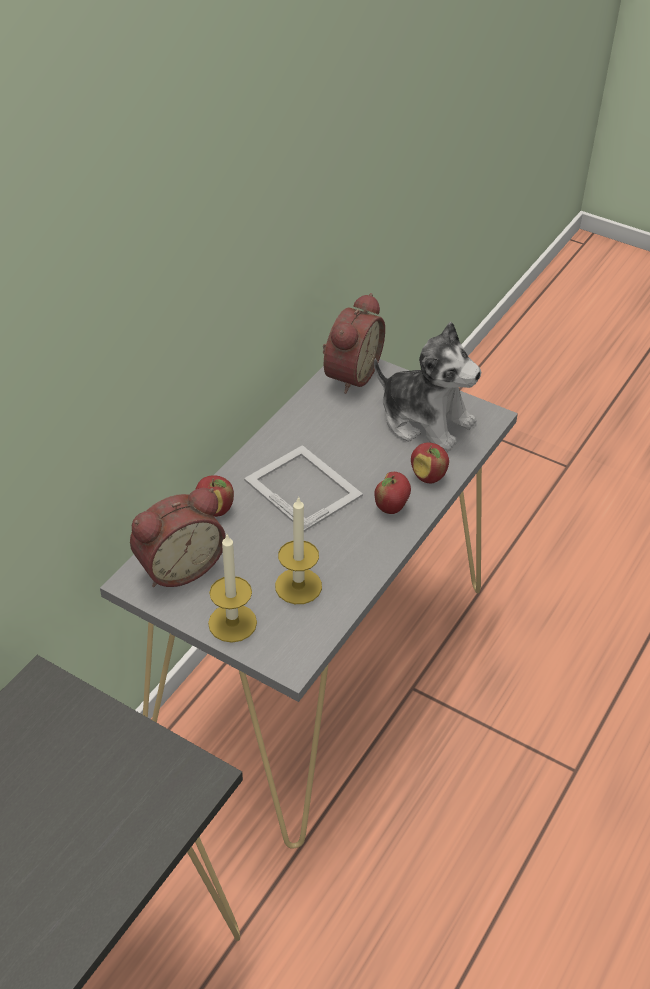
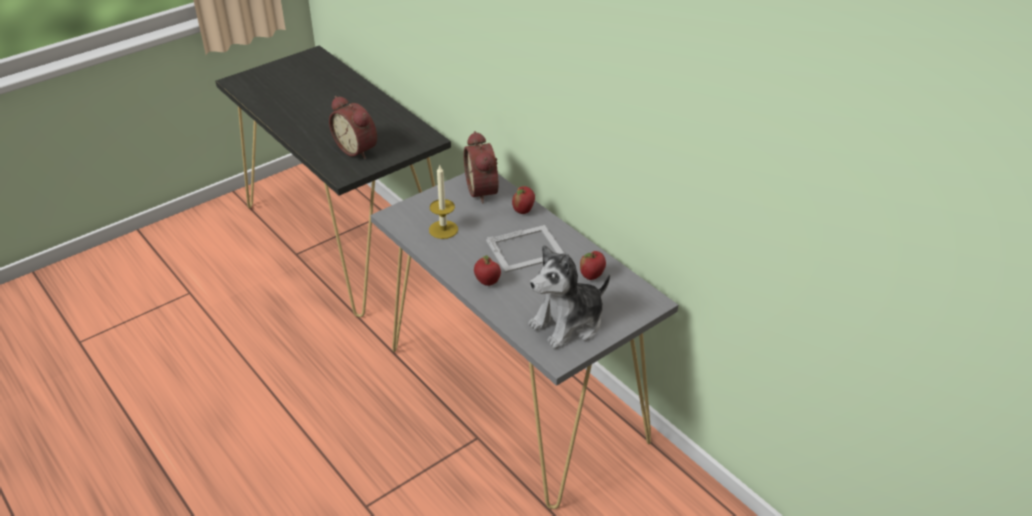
camera: 110 degrees right, 5 degrees down
candle [208,534,257,642] -> none
alarm clock [323,293,385,394] -> alarm clock moved to [329,96,377,159]
apple [411,442,449,483] -> apple moved to [580,251,606,280]

